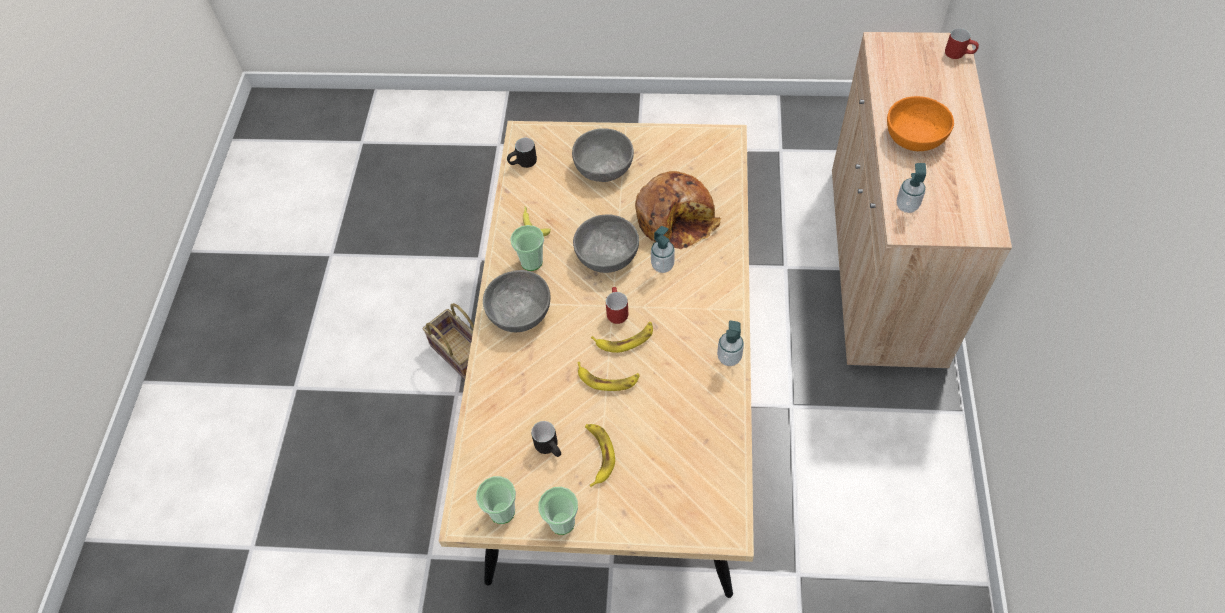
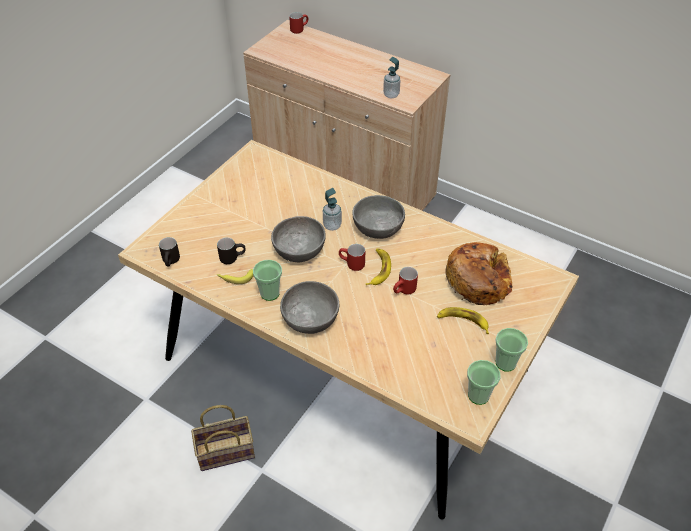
camera: 65 degrees left, 10 degrees down
black mug [531,421,561,457] -> black mug moved to [217,237,246,264]
grey bowl [572,128,634,182] -> grey bowl moved to [352,195,405,239]
banana [577,362,640,391] -> red mug [393,267,418,294]
bread [635,171,721,249] -> bread moved to [445,242,513,305]
soap dispenser [717,320,744,366] -> none
orange bowl [887,96,954,151] -> none

